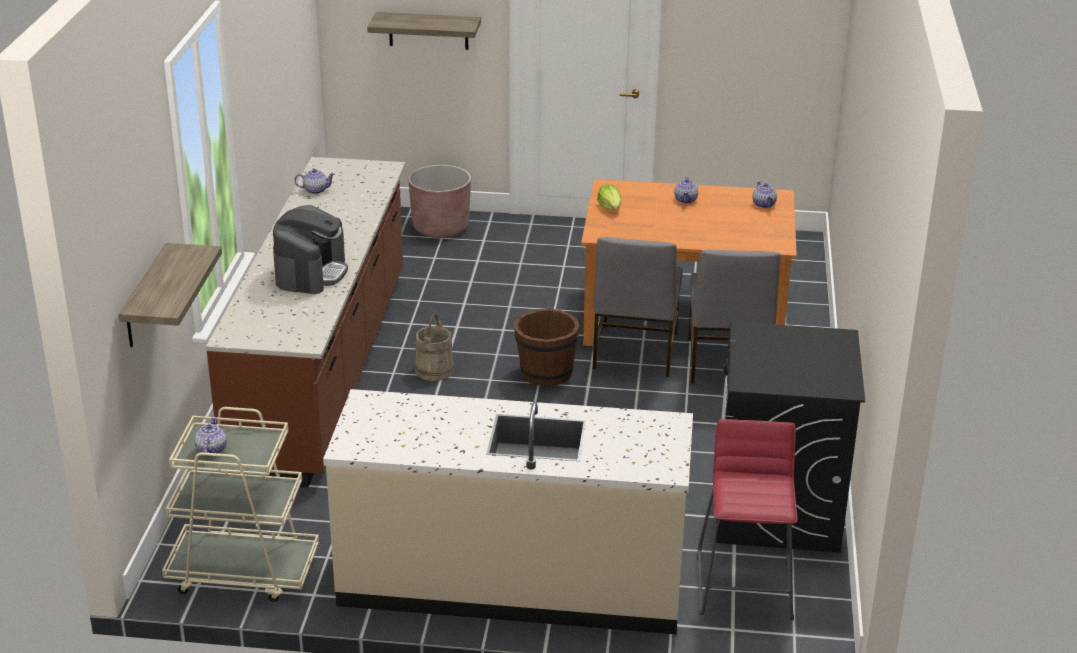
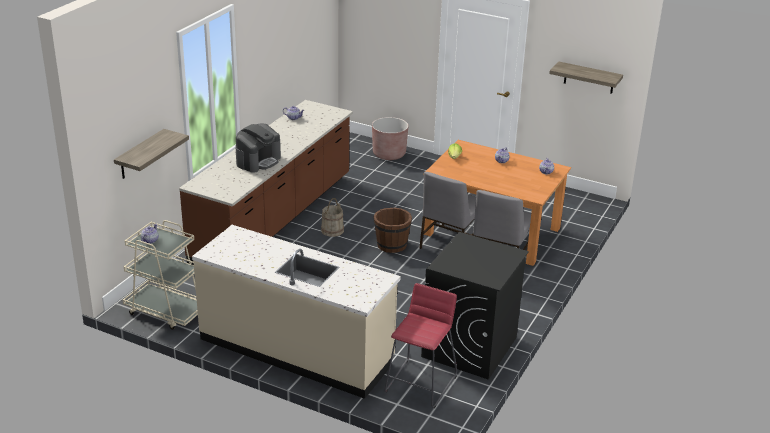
camera: 20 degrees right, 0 degrees up
shelf [367,12,481,50] -> shelf moved to [549,62,623,94]

